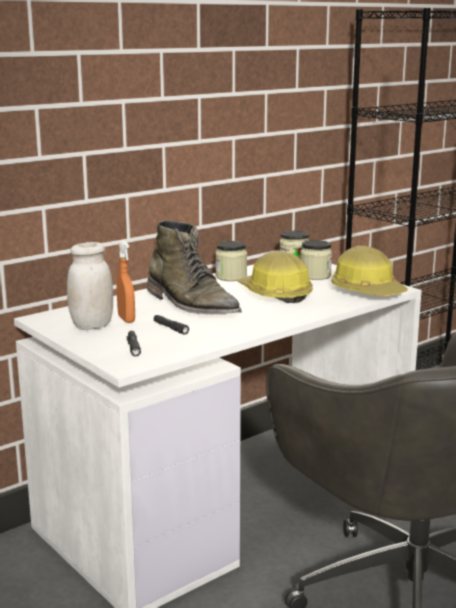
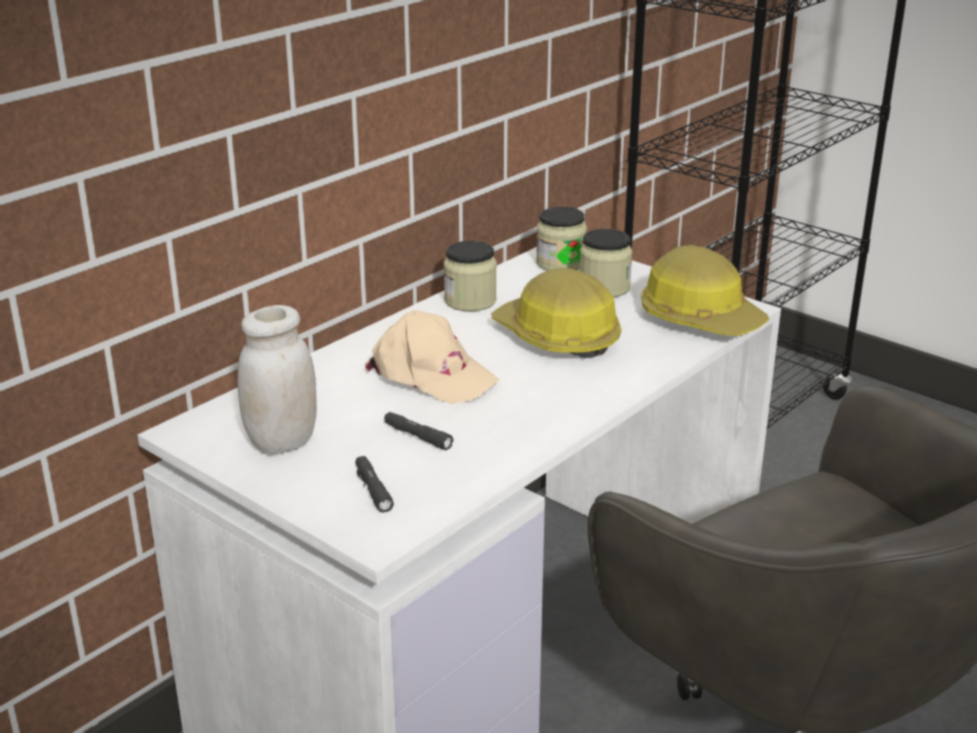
camera: 10 degrees left, 10 degrees up
orange spray bottle [117,240,135,323] -> none
green boot [147,220,242,315] -> beige cap [365,311,499,404]

